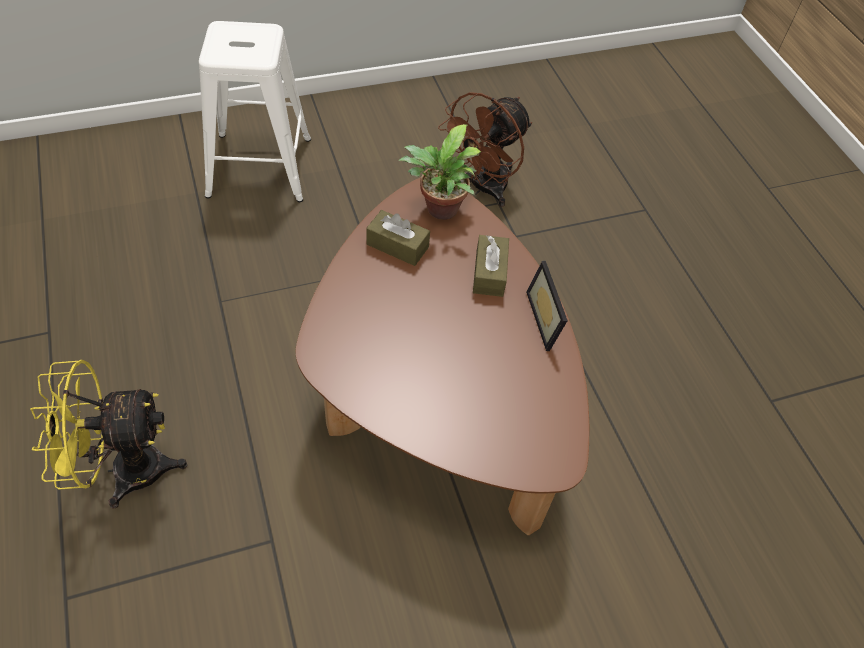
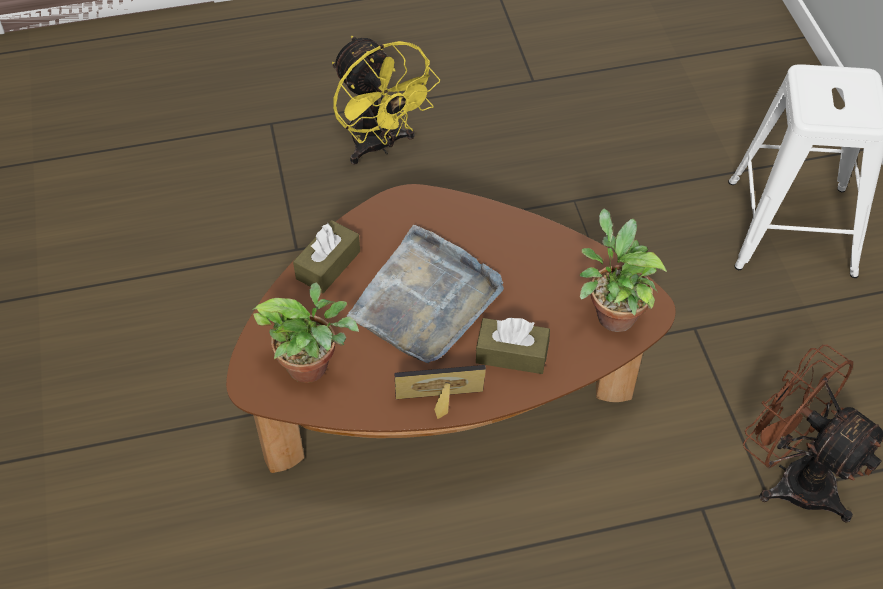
camera: 100 degrees right, 0 degrees up
yellow fan [30,360,187,509] -> yellow fan turned 150 degrees clockwise [332,36,440,165]
brown tissue box [366,210,430,266] -> brown tissue box moved to [293,220,360,293]
none -> potted plant [253,283,359,383]
none -> grey tray [347,225,504,363]

